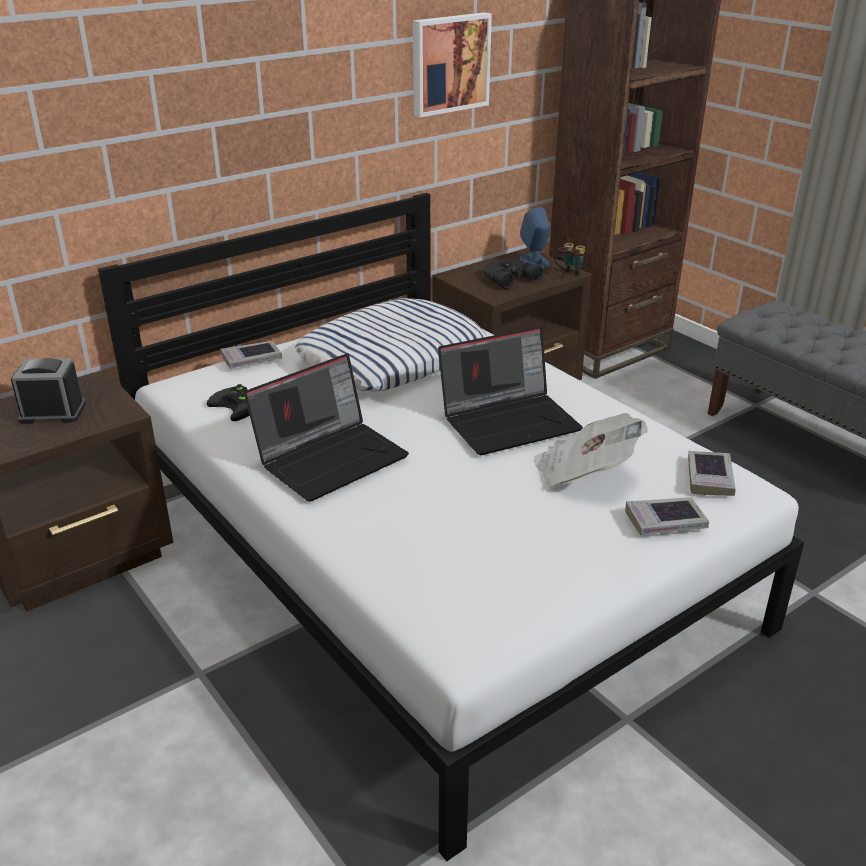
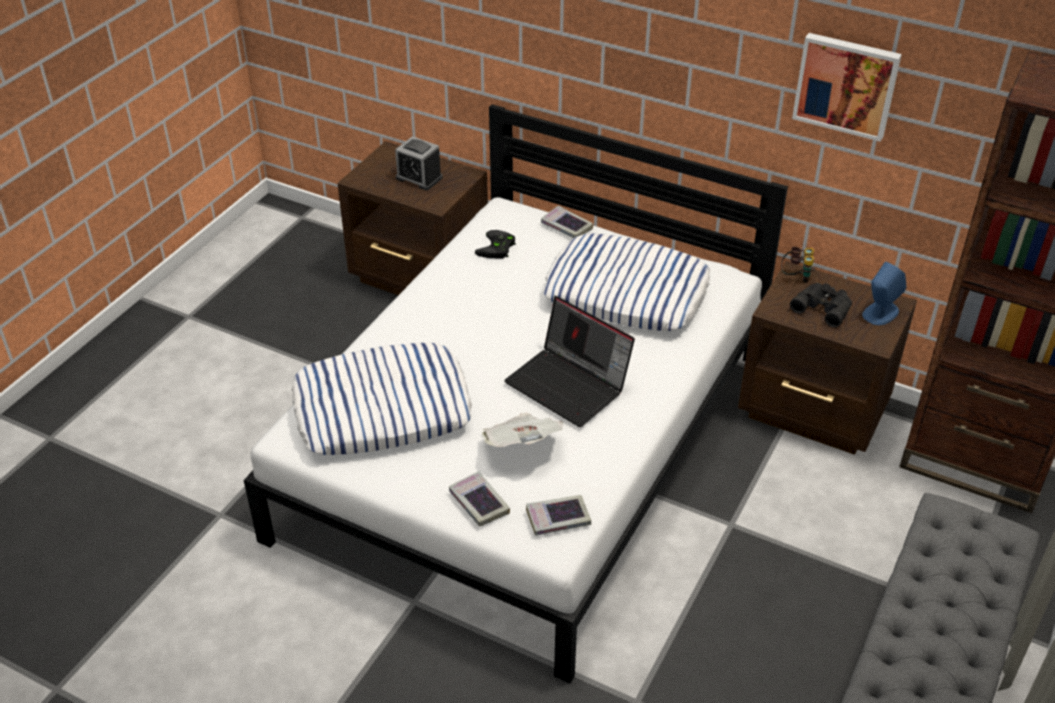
camera: 65 degrees right, 10 degrees up
alarm clock [11,358,86,424] -> alarm clock turned 150 degrees clockwise [395,136,443,190]
laptop [244,353,409,502] -> none
binoculars [553,243,585,275] -> binoculars moved to [781,247,815,283]
none -> pillow [292,343,472,455]

